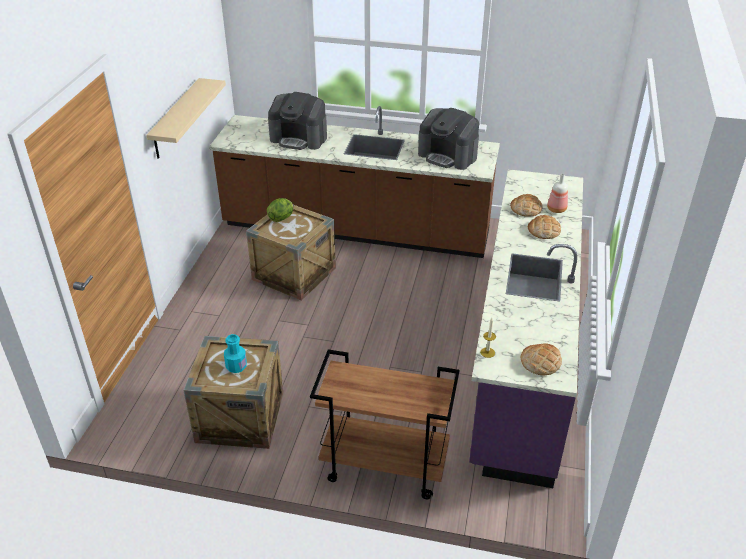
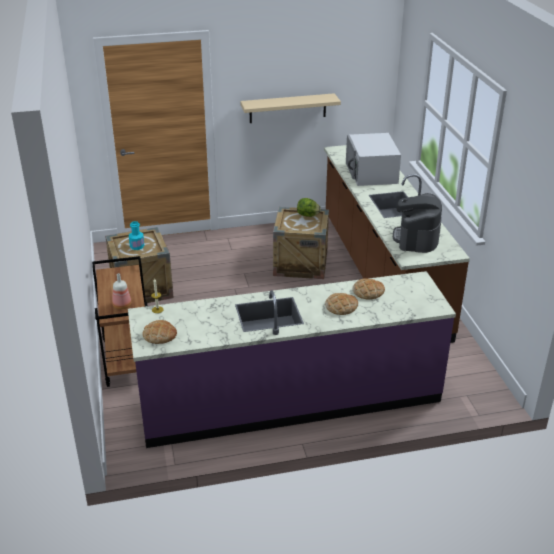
camera: 65 degrees right, 5 degrees down
coffee machine [268,92,327,150] -> white microwave [346,133,401,186]
bottle [547,174,568,213] -> bottle moved to [112,273,131,310]

